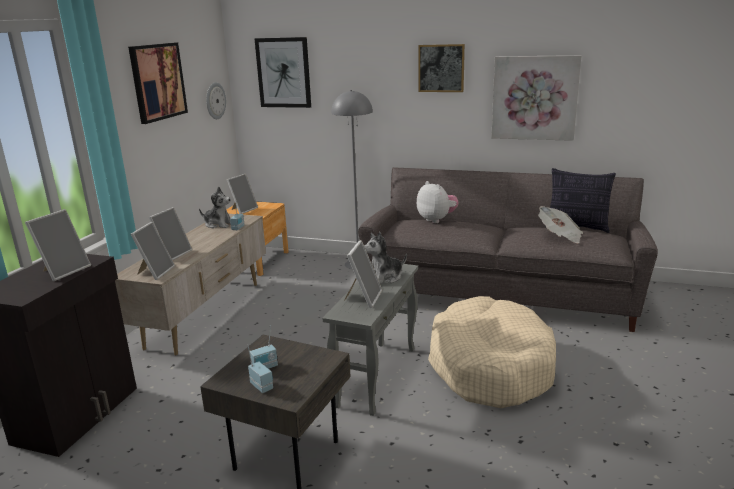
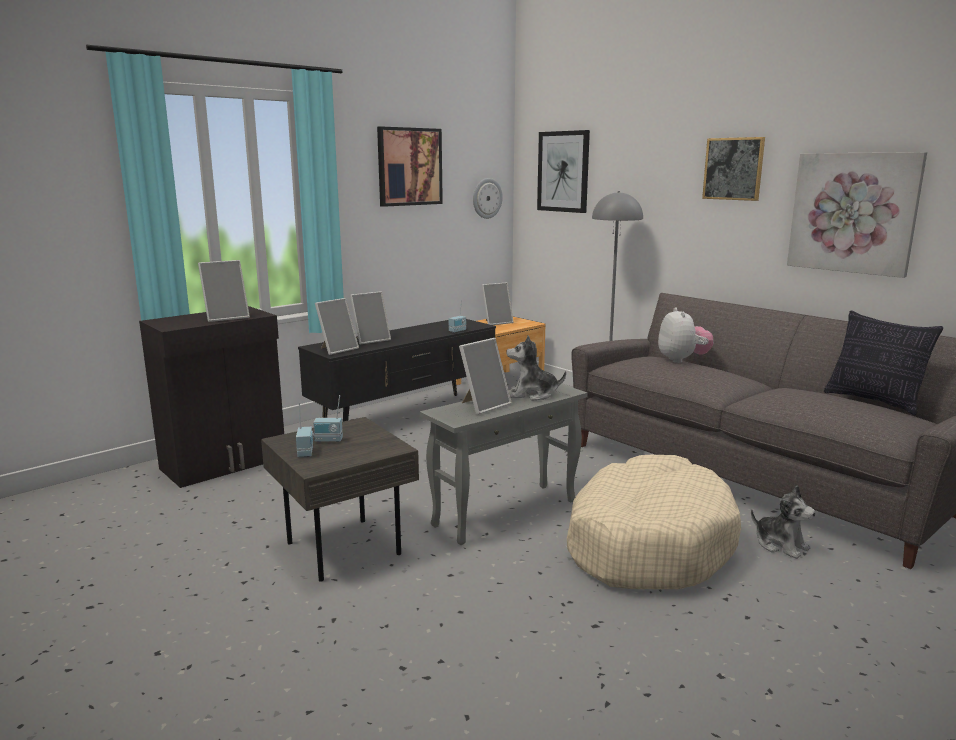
camera: 30 degrees right, 5 degrees down
beige tv stand [115,214,266,355] -> black tv stand [298,319,496,421]
plush toy [199,186,231,228] -> plush toy moved to [751,485,816,559]
newspaper [538,206,583,243] -> none

